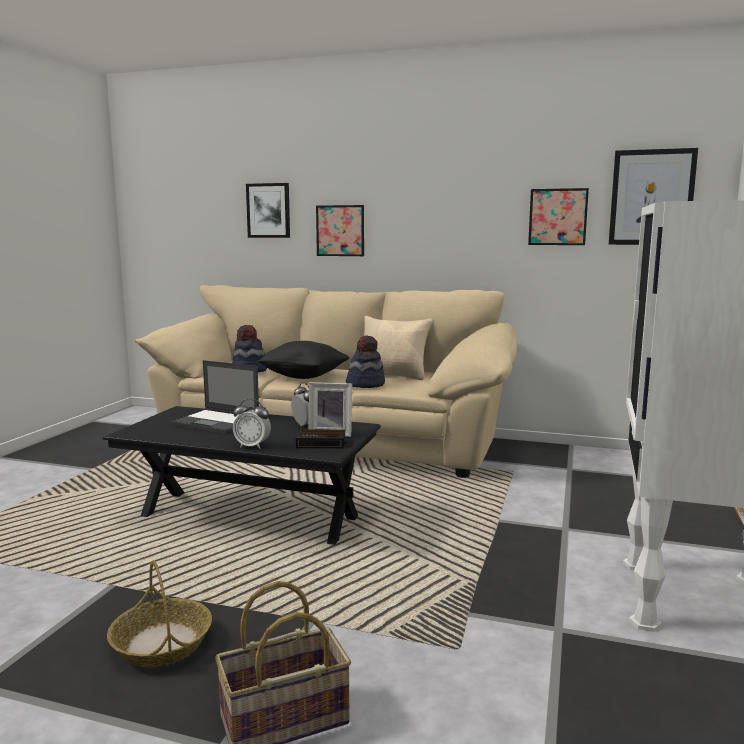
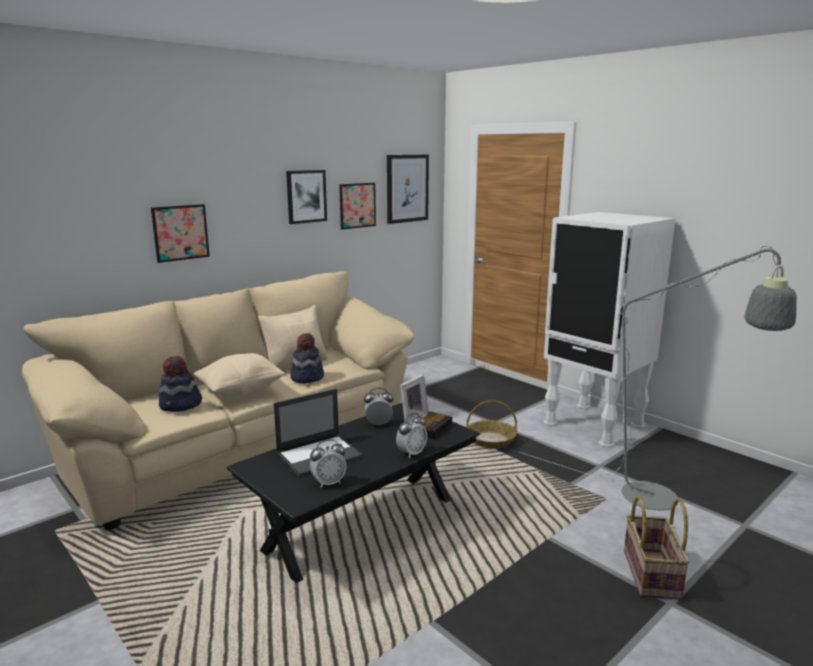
camera: 60 degrees left, 5 degrees up
basket [107,560,212,667] -> basket moved to [466,400,517,449]
picture [246,183,290,238] -> picture moved to [286,170,327,224]
black pillow [258,341,350,379] -> beige pillow [193,353,285,396]
none -> alarm clock [310,439,347,488]
none -> grey floor lamp [519,246,797,510]

